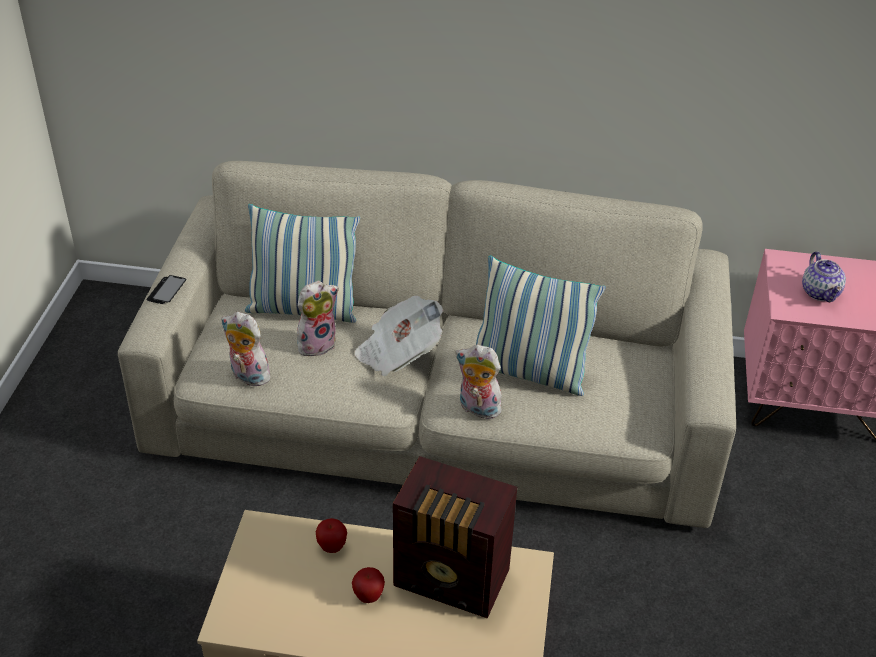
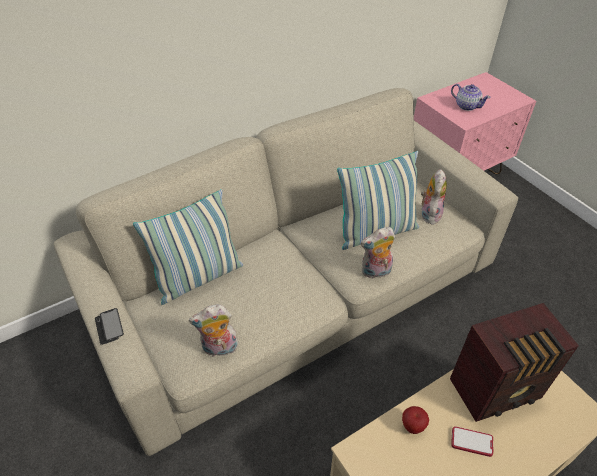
camera: 40 degrees left, 5 degrees up
plush toy [297,281,339,358] -> plush toy moved to [421,169,447,225]
apple [352,567,385,603] -> phone [451,426,493,457]
newspaper [355,296,444,377] -> none

